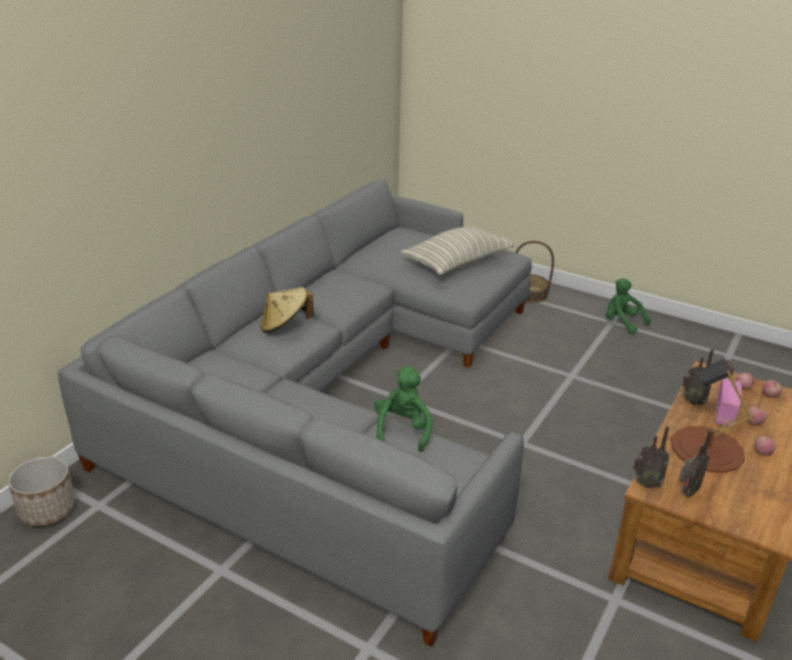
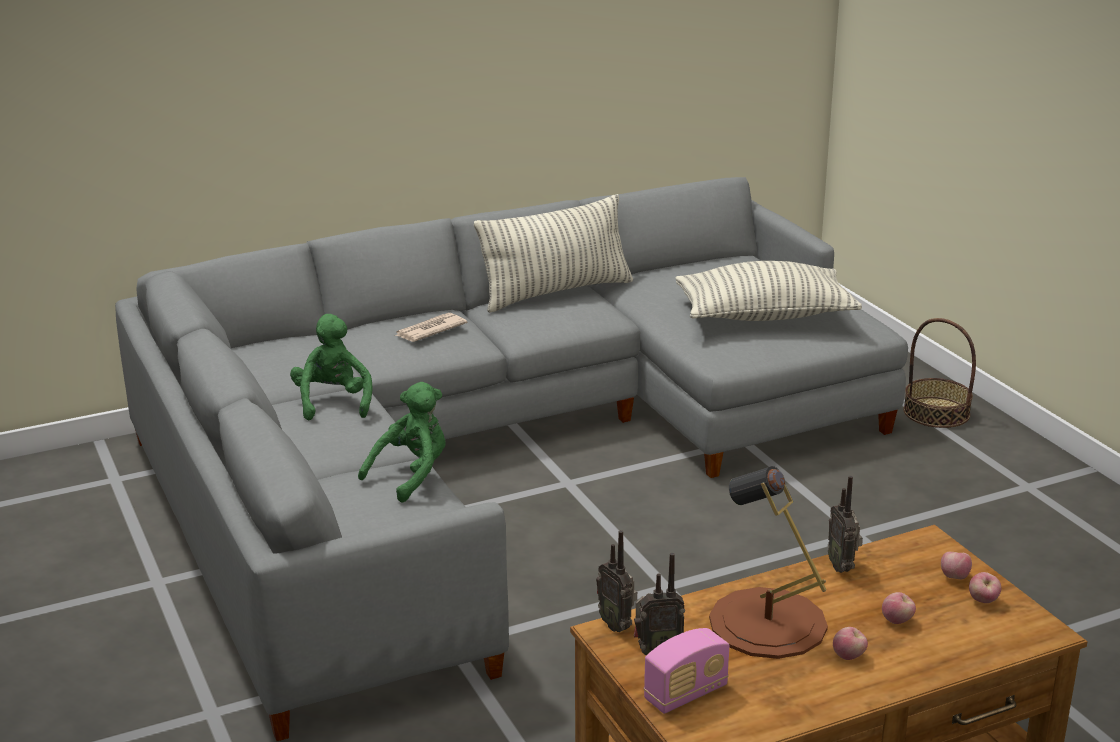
camera: 35 degrees right, 5 degrees down
planter [8,456,76,526] -> none
beige hat [261,287,314,333] -> newspaper [395,313,467,342]
green plush toy [606,278,651,334] -> green plush toy moved to [290,314,373,420]
radio [715,378,742,426] -> radio moved to [644,628,729,714]
none -> pillow [474,194,633,313]

